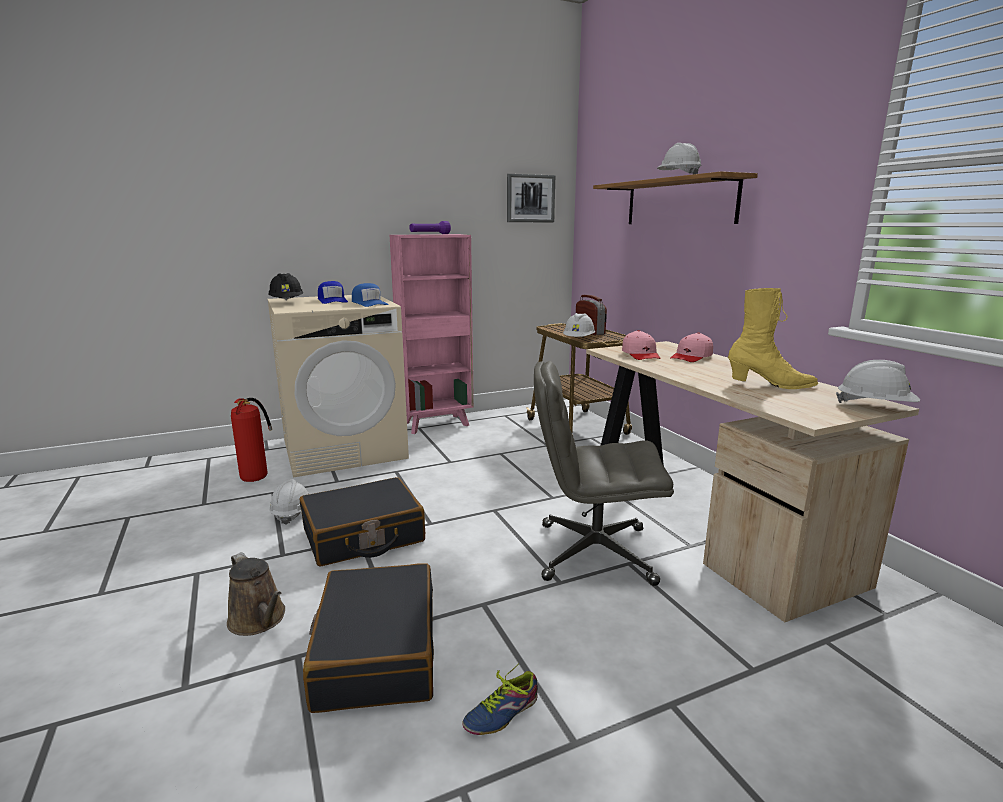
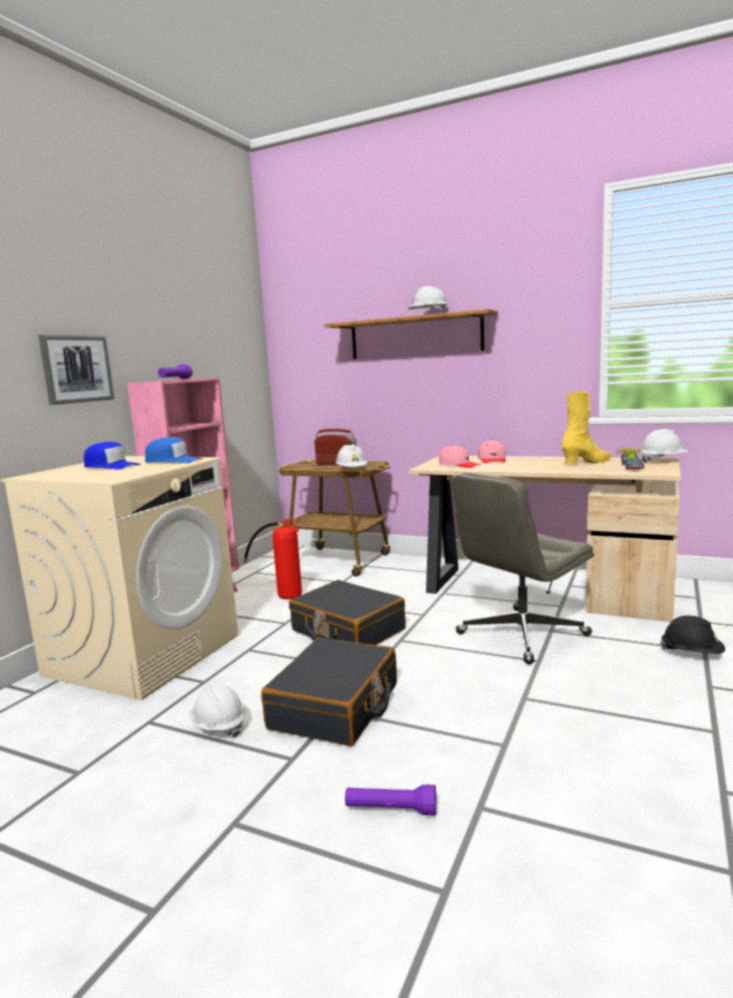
camera: 40 degrees left, 5 degrees down
brown watering can [227,552,285,636] -> purple flashlight [345,784,436,816]
fire extinguisher [231,398,272,482] -> fire extinguisher moved to [244,519,302,599]
black hard hat [268,273,303,301] -> black hard hat moved to [660,616,725,654]
black suitcase [303,563,434,713] -> black suitcase moved to [289,580,406,645]
shoe [462,663,538,735] -> shoe moved to [616,447,644,470]
picture [507,174,555,222] -> picture moved to [39,335,115,405]

